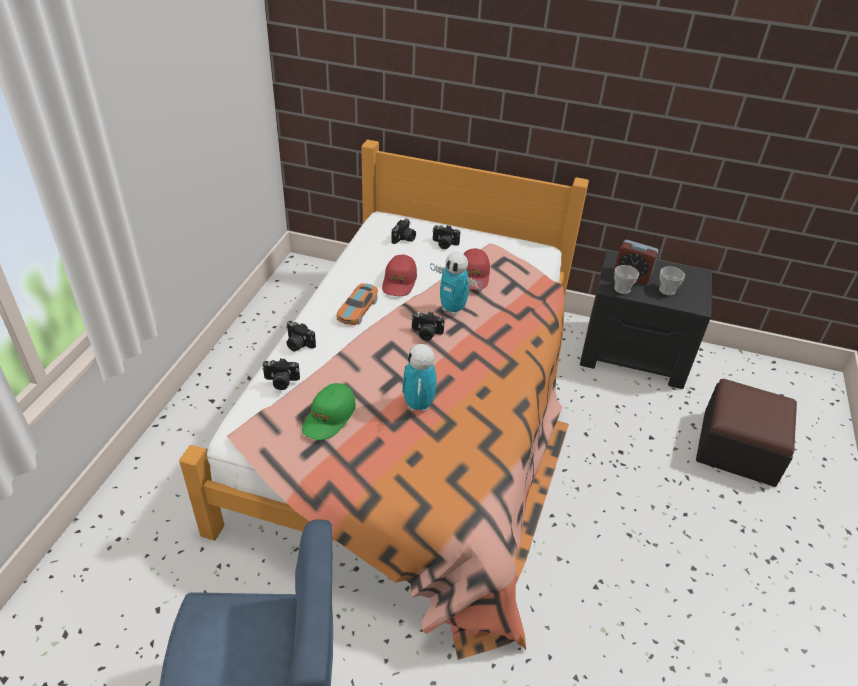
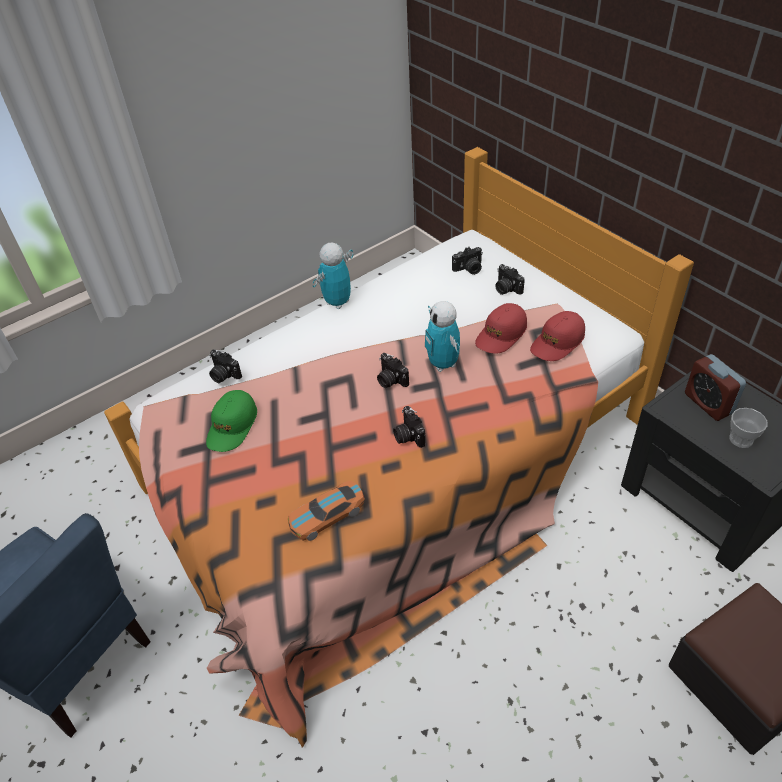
camera: 40 degrees right, 5 degrees up
camera [286,321,316,352] -> camera moved to [393,406,425,448]
green cap [302,383,356,440] -> green cap turned 45 degrees counterclockwise [206,390,257,452]
toy car [337,283,378,325] -> toy car moved to [288,481,365,541]
red cap [382,255,417,296] -> red cap moved to [530,311,585,361]
toy robot [402,344,437,412] -> toy robot moved to [312,243,353,309]
cup [614,265,639,294] -> none

